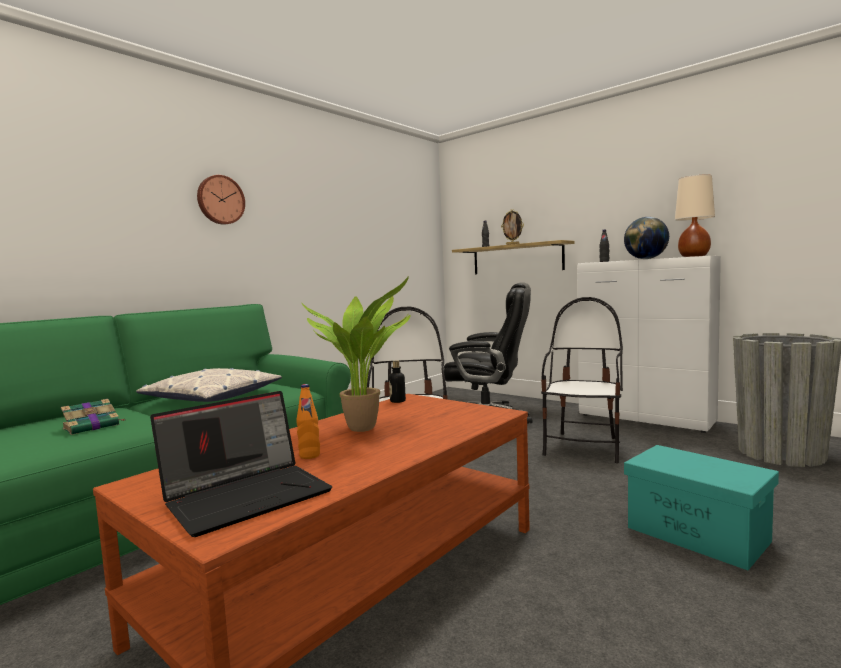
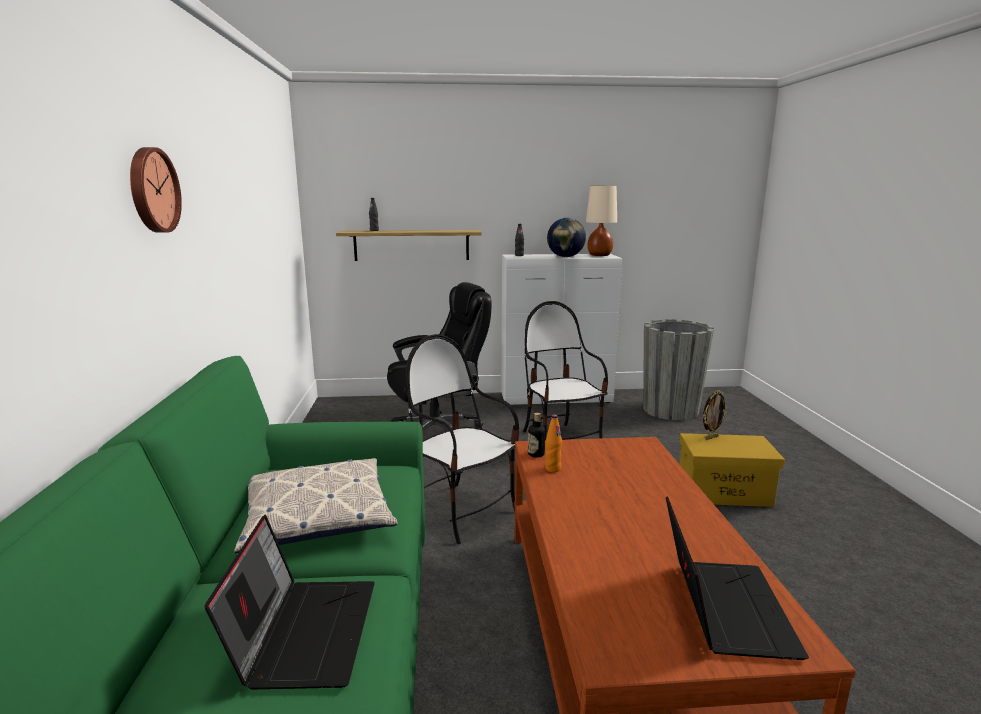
camera: 45 degrees left, 10 degrees up
book [61,399,124,435] -> laptop [205,515,375,689]
orange bottle [296,384,320,459] -> orange bottle moved to [545,415,562,472]
potted plant [302,276,411,432] -> none
picture frame [501,210,524,245] -> picture frame moved to [703,390,727,440]
turquoise storage box [624,445,779,570] -> yellow storage box [679,433,785,507]

